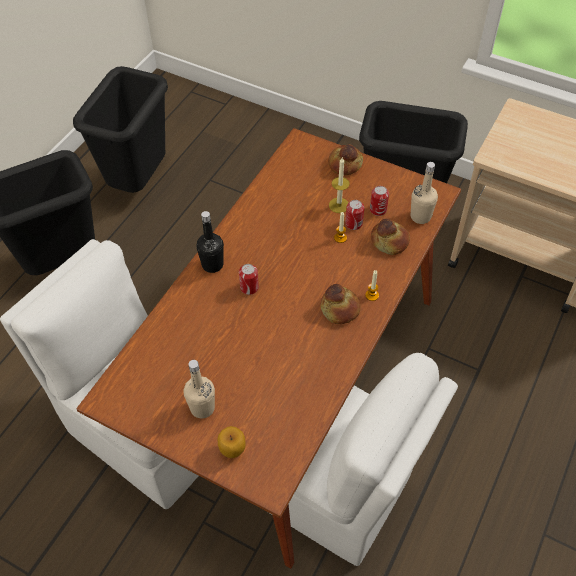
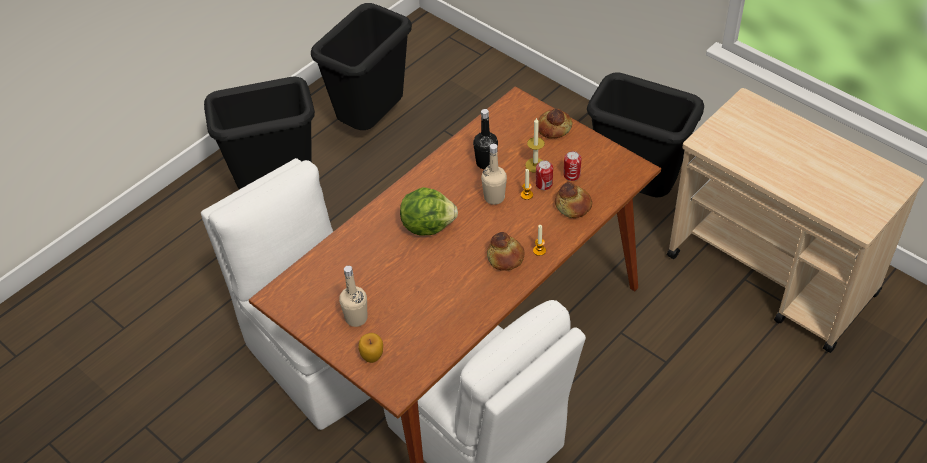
camera: 15 degrees right, 5 degrees down
black bottle [196,211,224,273] -> black bottle moved to [473,109,498,169]
can [239,264,259,295] -> lettuce [400,187,458,236]
beige bottle [411,162,438,224] -> beige bottle moved to [481,144,507,205]

